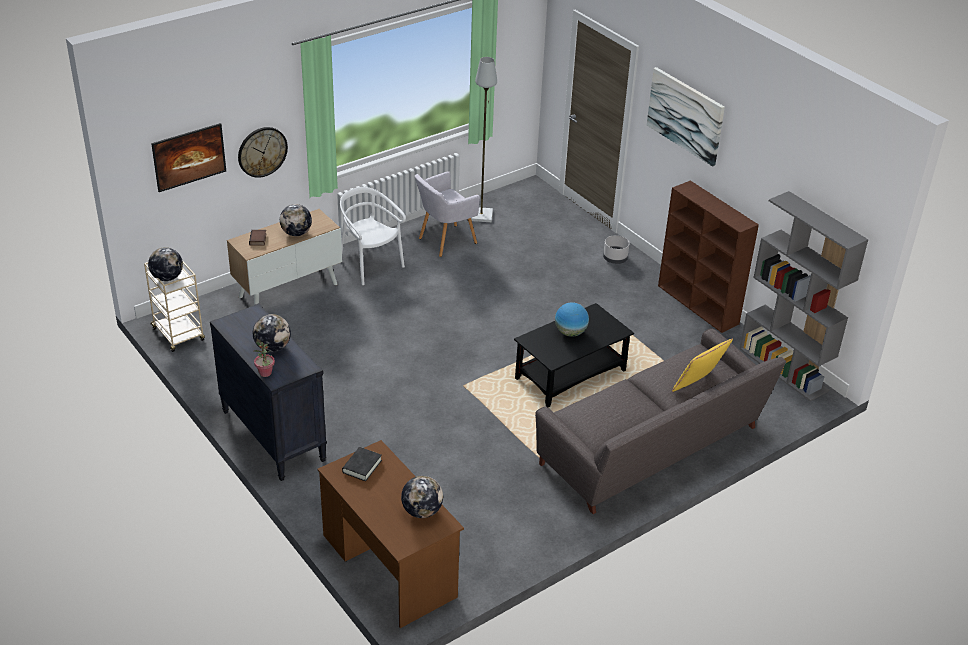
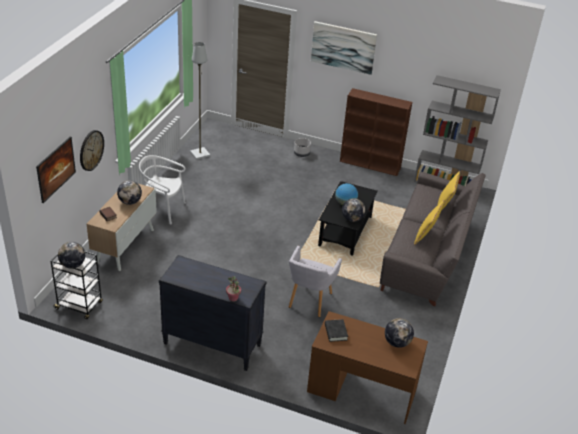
camera: 35 degrees left, 0 degrees up
beige cart [144,260,205,352] -> black cart [50,251,103,319]
globe [253,314,291,352] -> globe moved to [342,198,365,222]
grey armchair [415,171,480,257] -> grey armchair moved to [289,246,342,317]
none -> yellow pillow [414,201,444,245]

